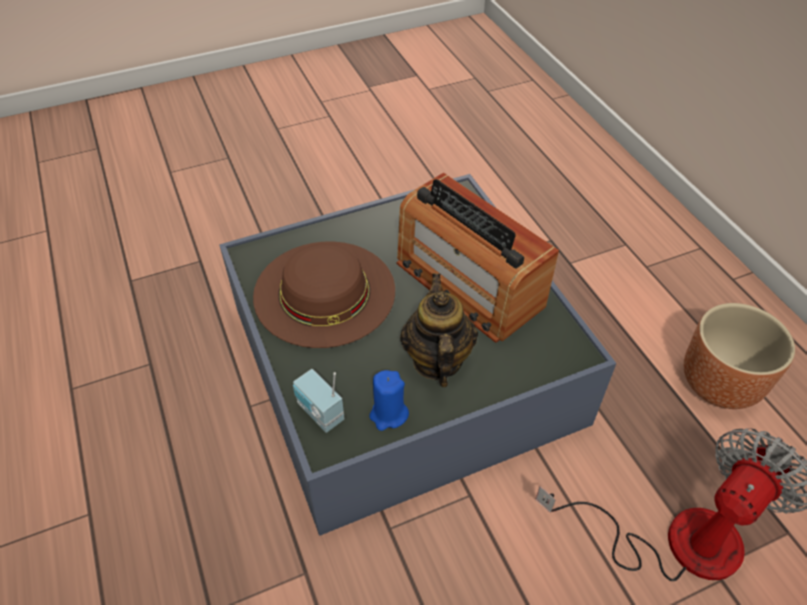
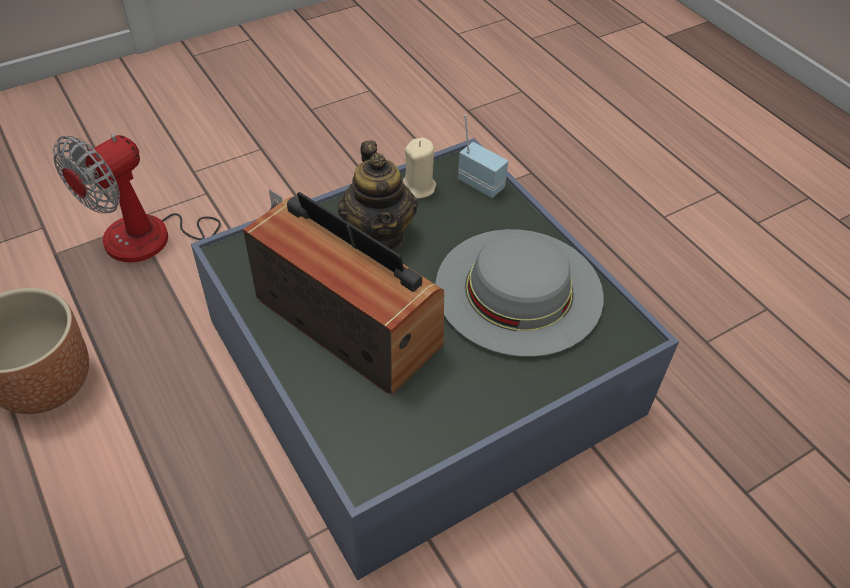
camera: 170 degrees right, 0 degrees up
brown hat [253,242,395,348] -> grey hat [436,229,604,357]
blue candle [369,370,409,431] -> beige candle [403,138,436,199]

